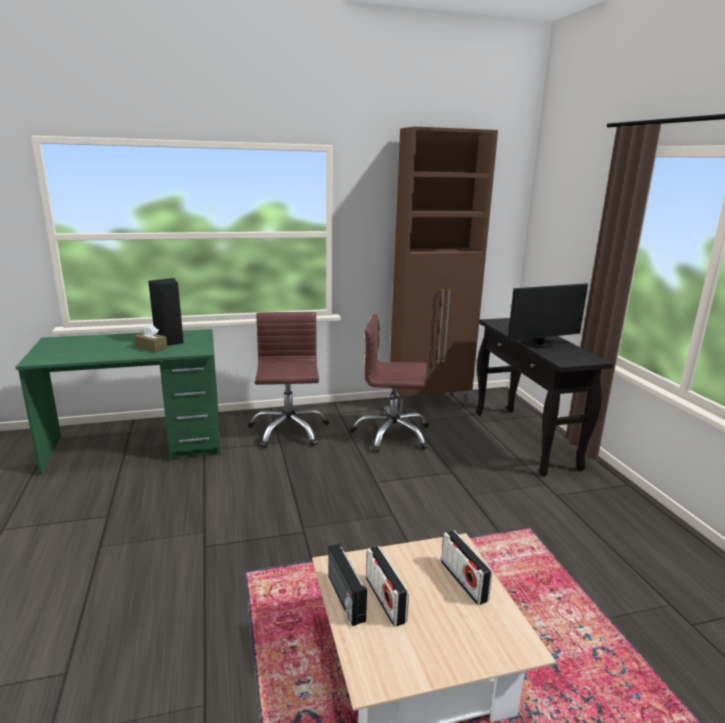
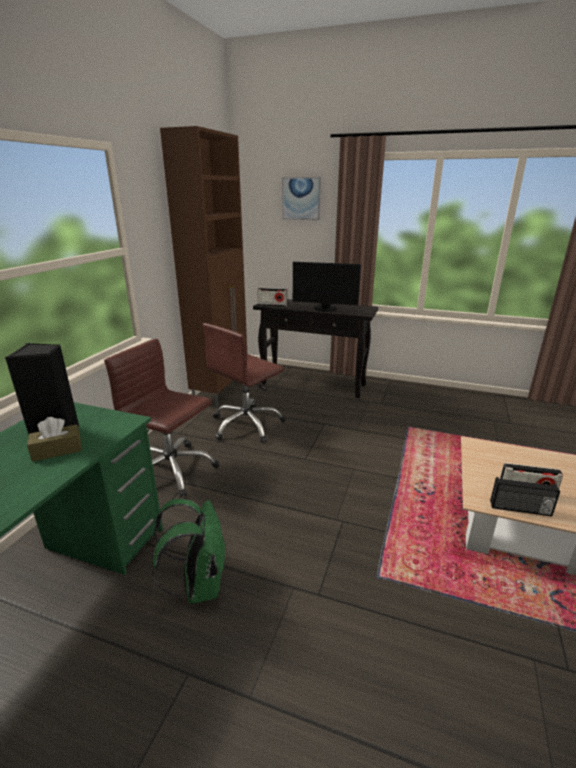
camera: 55 degrees left, 5 degrees up
radio [441,530,492,605] -> radio moved to [257,288,287,307]
monitor [507,283,588,348] -> monitor turned 90 degrees clockwise [293,262,361,311]
none -> green backpack [152,499,226,604]
none -> picture [282,177,321,220]

